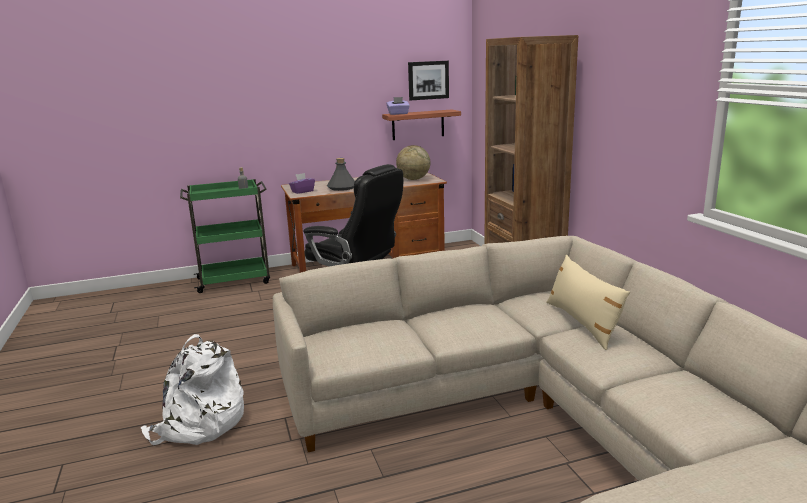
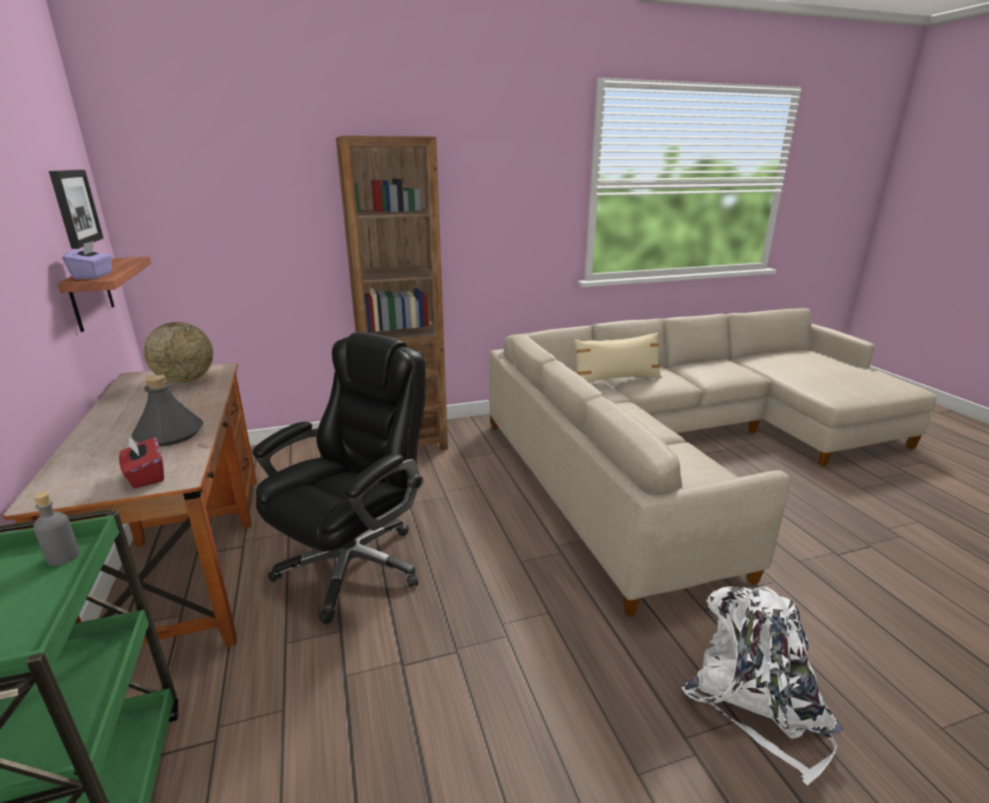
camera: 90 degrees left, 5 degrees up
purple tissue box [289,173,315,194] -> red tissue box [119,436,164,488]

